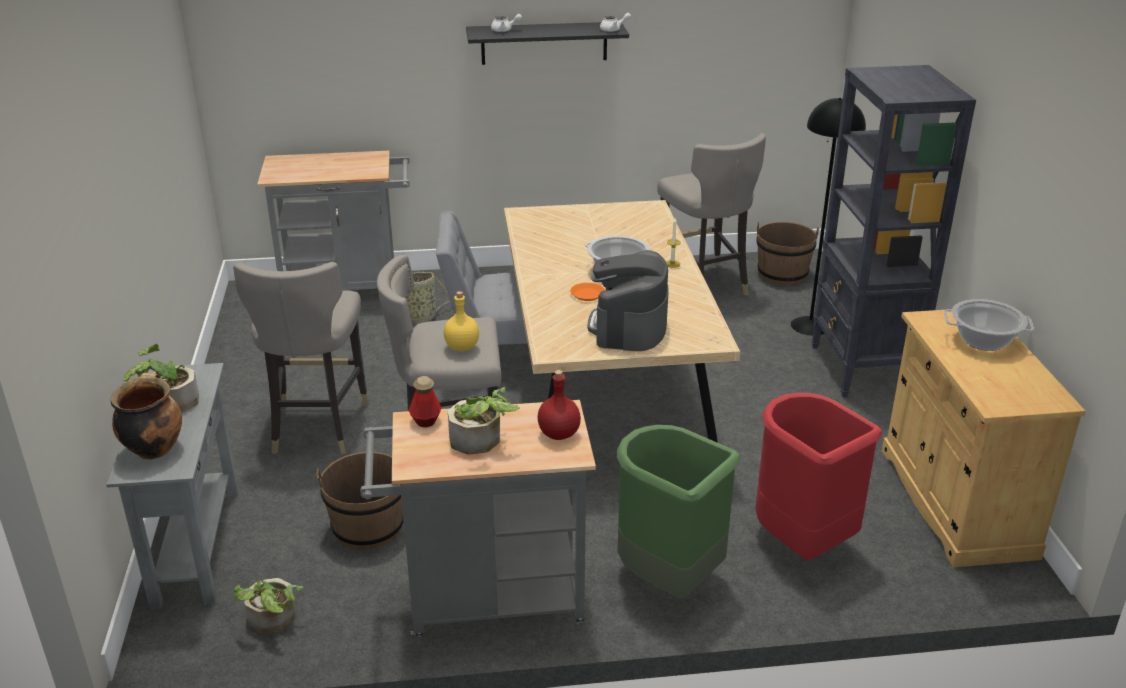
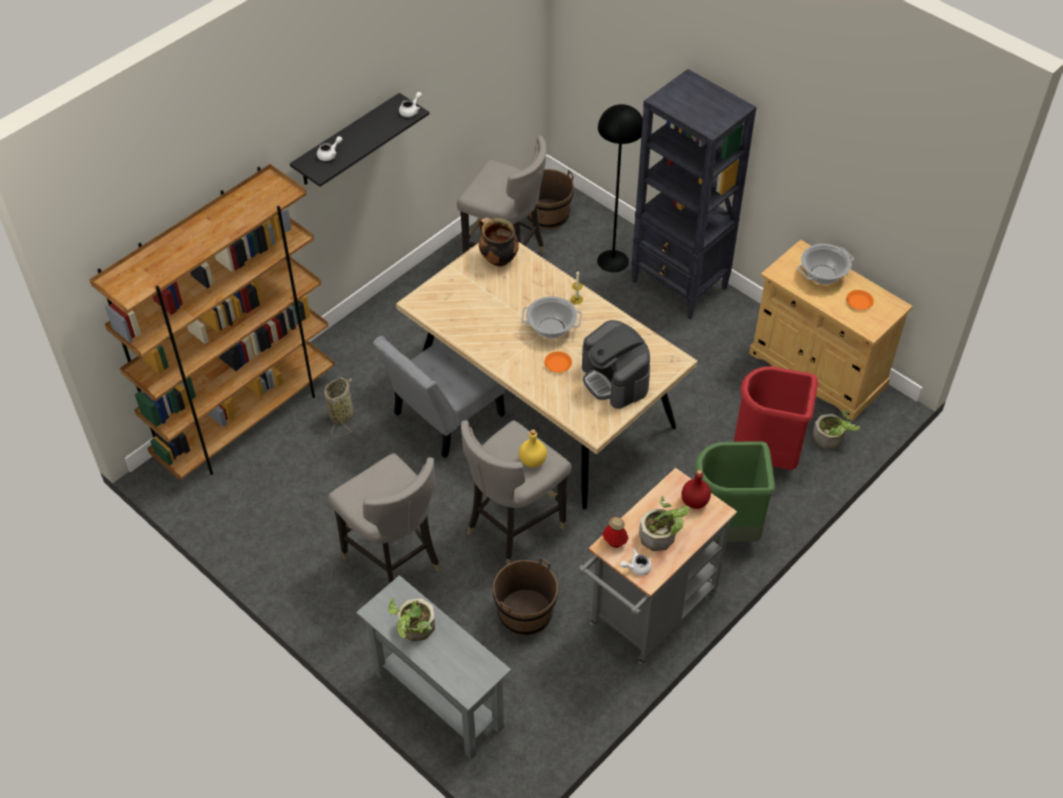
camera: 40 degrees left, 20 degrees up
cooking pot [111,373,182,460] -> cooking pot moved to [479,217,519,267]
potted plant [233,578,303,634] -> potted plant moved to [813,410,860,449]
grey cart [257,151,410,290] -> brown bookcase [89,164,335,480]
none -> white teapot [620,549,652,576]
none -> orange plate [846,290,874,310]

